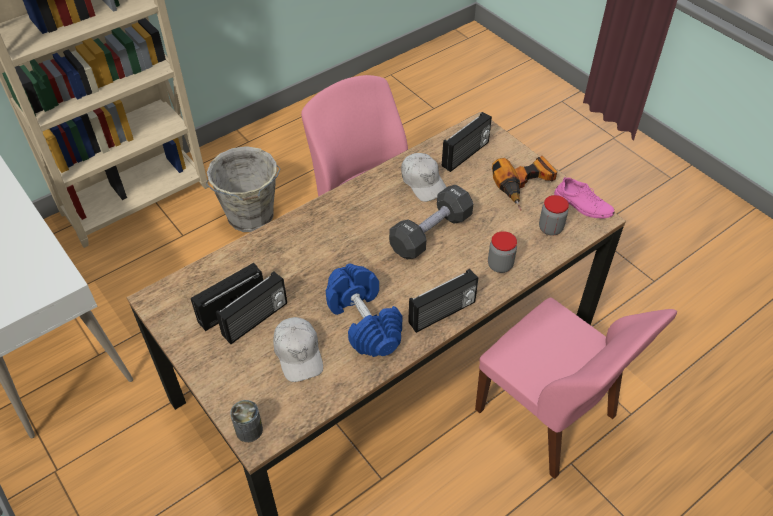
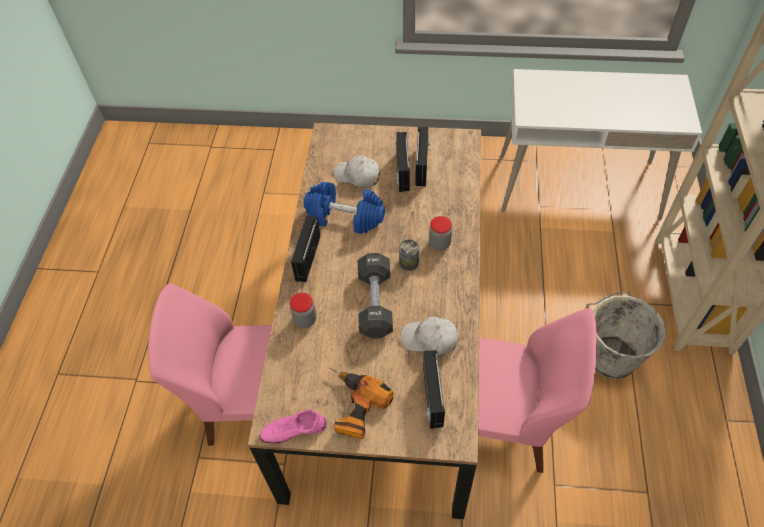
camera: 135 degrees right, 5 degrees up
can [230,400,263,442] -> can moved to [399,239,419,271]
jar [539,195,569,236] -> jar moved to [429,216,452,251]

